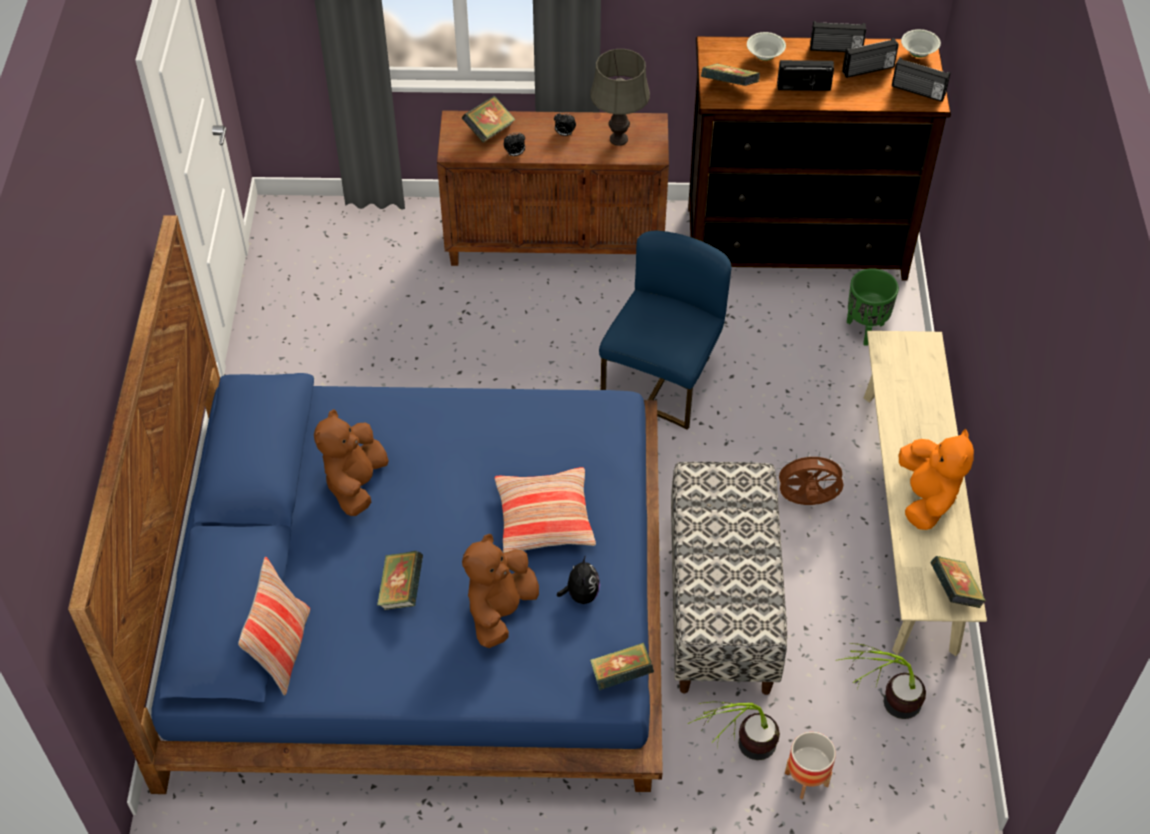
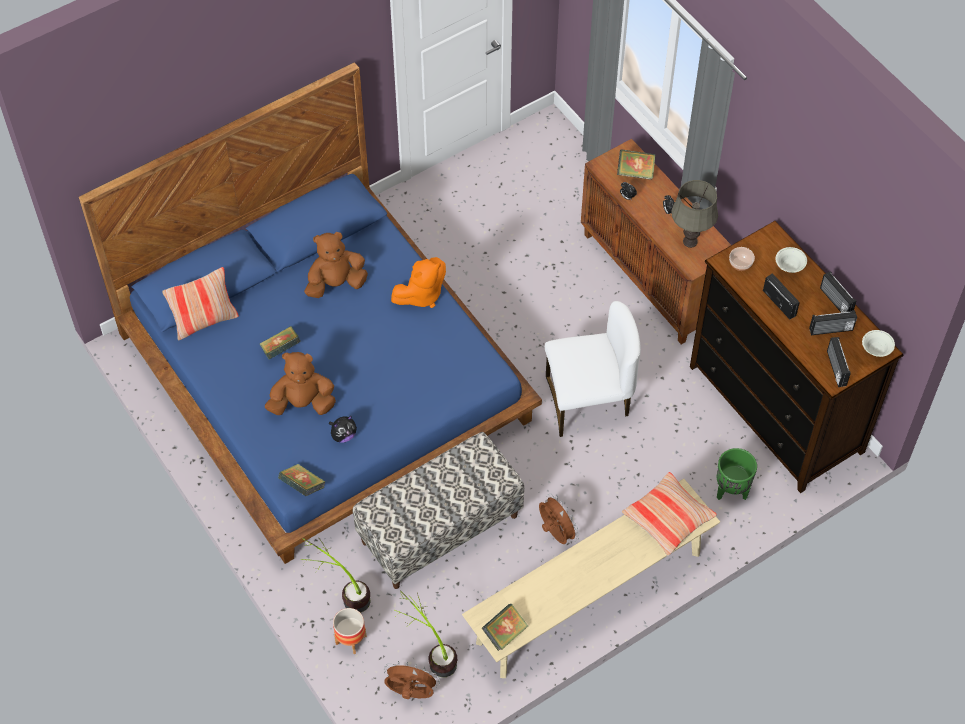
camera: 55 degrees right, 5 degrees up
pillow [494,467,596,553] -> pillow moved to [622,472,717,556]
blue chair [599,231,732,430] -> white chair [545,301,641,437]
book [701,63,760,86] -> bowl [729,247,755,271]
radio [842,38,899,78] -> radio turned 45 degrees counterclockwise [809,310,857,335]
orange plush toy [899,429,974,530] -> orange plush toy moved to [391,257,446,308]
none -> brown fan [384,661,440,699]

